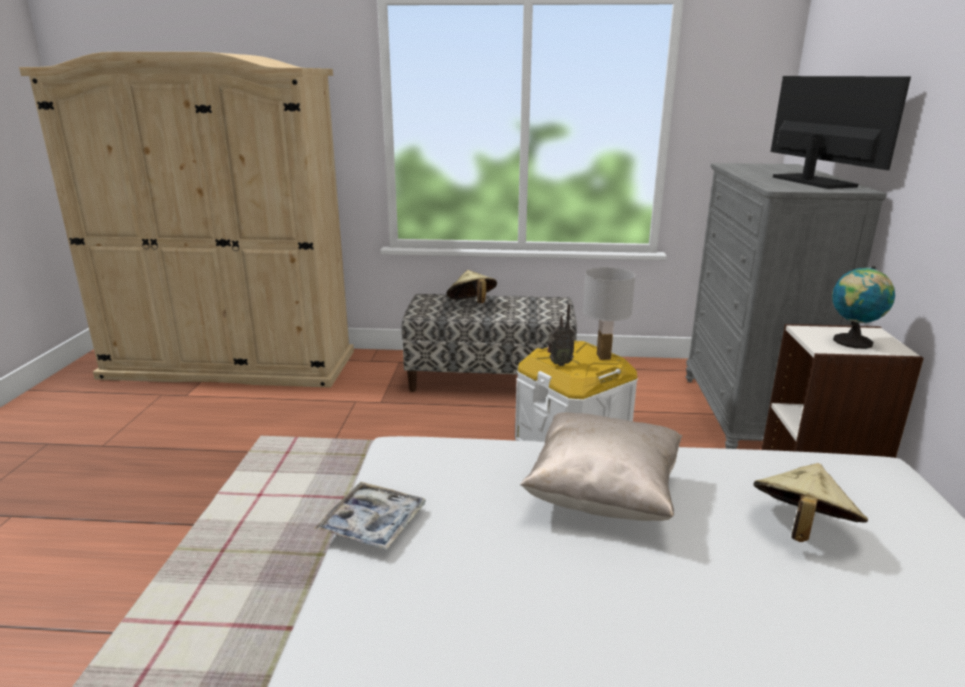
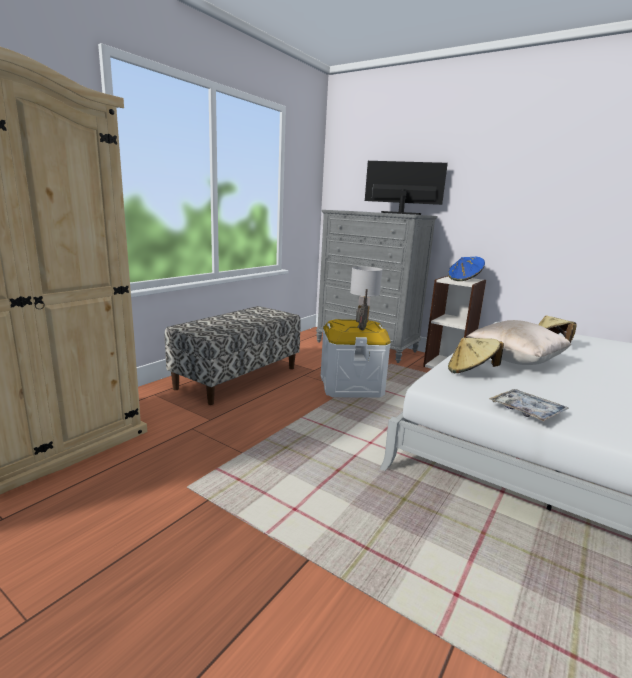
camera: 60 degrees left, 5 degrees down
beige hat [446,270,497,303] -> beige hat moved to [448,338,504,373]
globe [832,266,895,349] -> blue hat [448,257,485,281]

